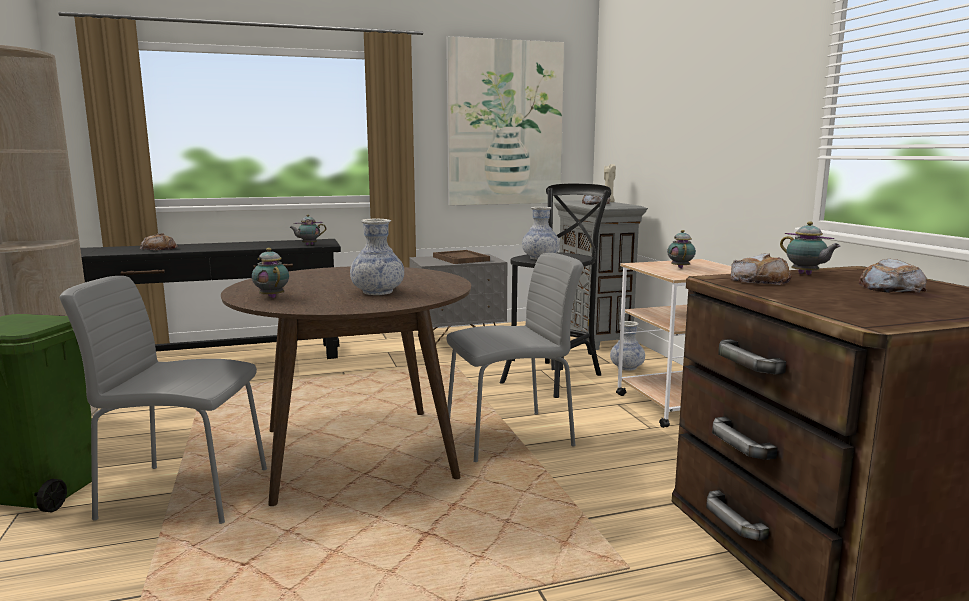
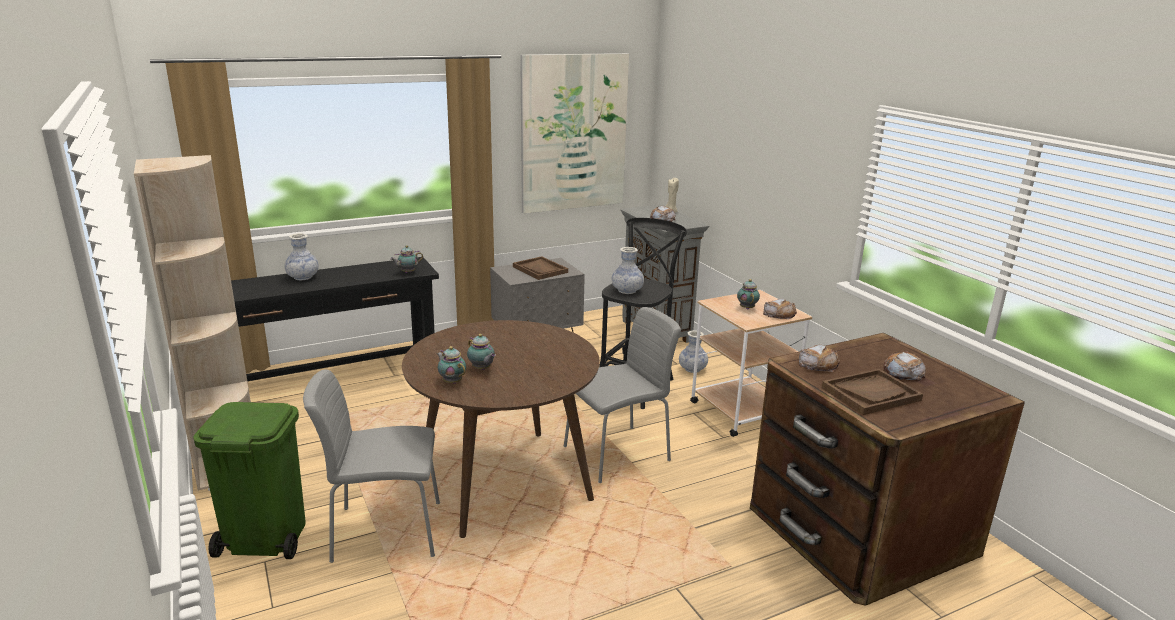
camera: 10 degrees left, 10 degrees up
bread [140,233,178,250] -> bread moved to [763,298,797,319]
vase [350,219,404,295] -> vase moved to [284,233,319,280]
teapot [780,222,841,275] -> teapot moved to [467,334,496,370]
none -> brown tray [822,369,923,415]

